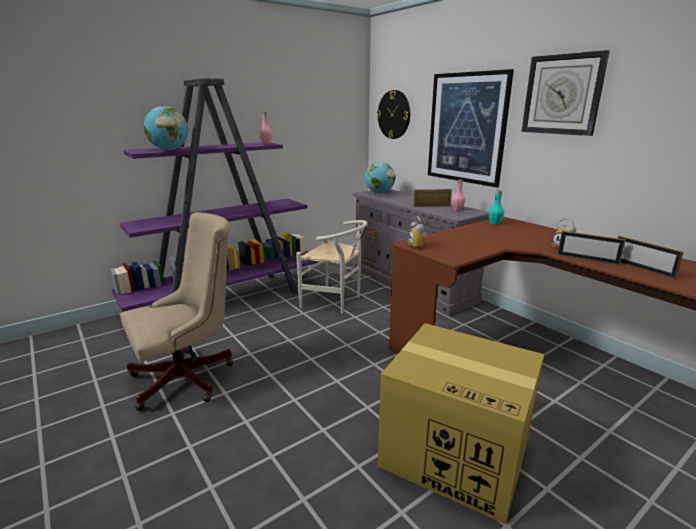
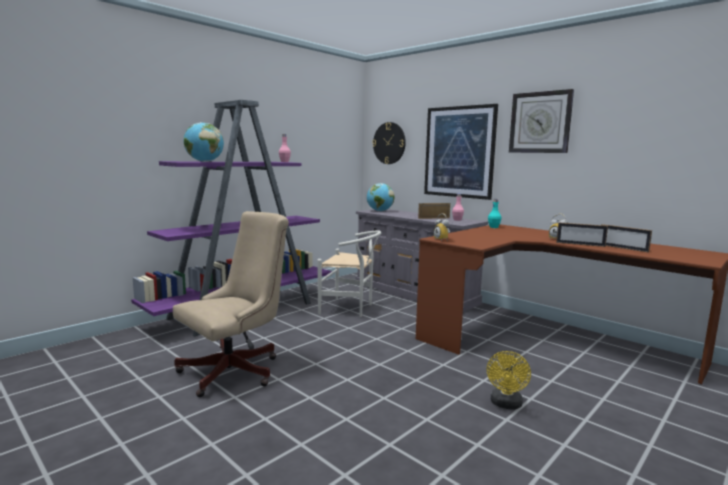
camera: 10 degrees left, 10 degrees down
cardboard box [378,323,544,524] -> yellow fan [487,351,531,410]

